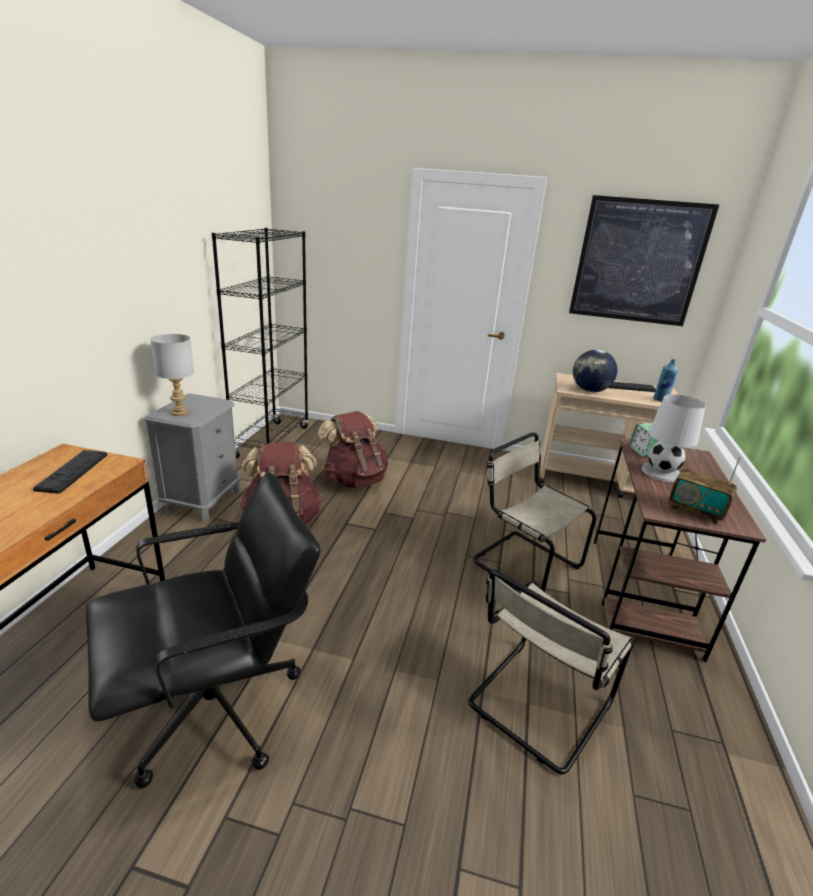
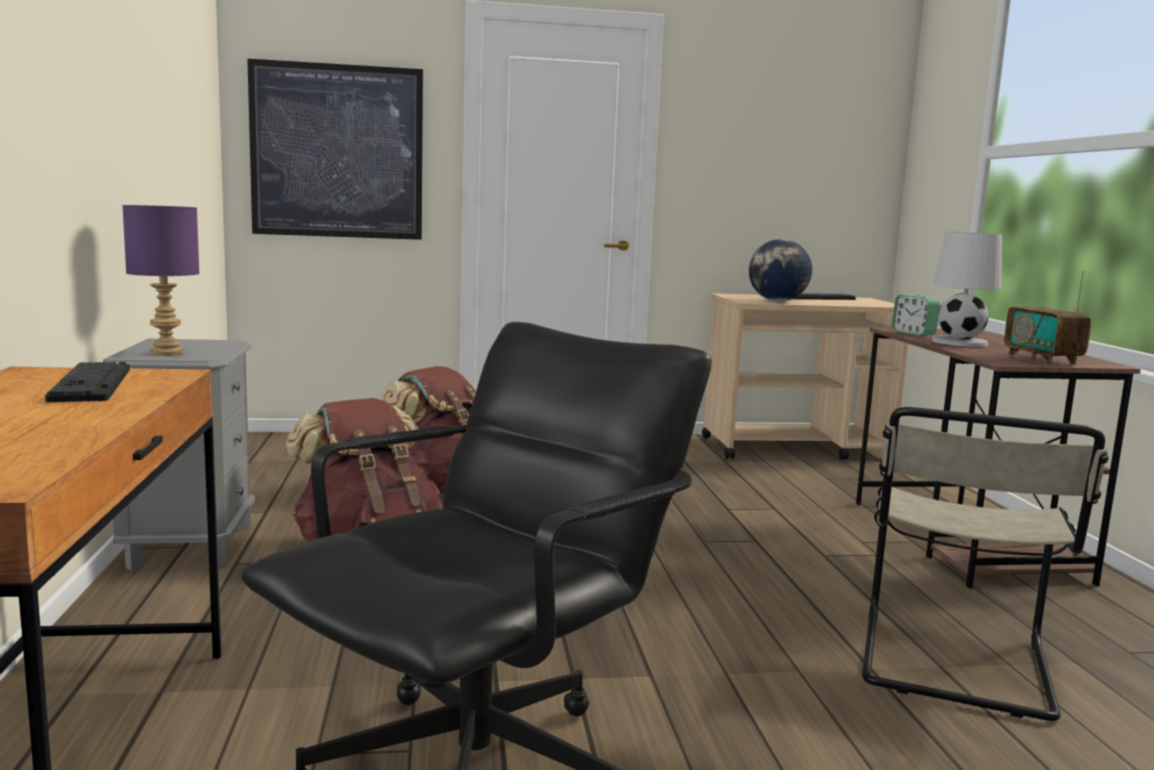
camera: 20 degrees left, 15 degrees down
grey table lamp [150,334,194,416] -> purple table lamp [122,205,200,356]
black bookcase [211,228,309,459] -> none
beige chair [473,432,596,592] -> none
picture [569,195,719,326] -> picture moved to [247,59,423,240]
blue bottle [653,359,679,402] -> none
radio [669,457,741,525] -> radio turned 60 degrees clockwise [1004,271,1091,365]

